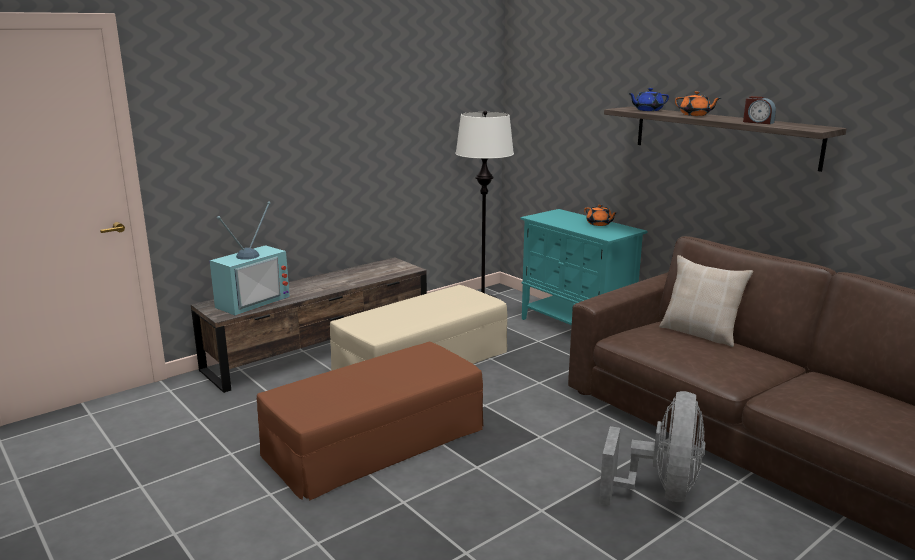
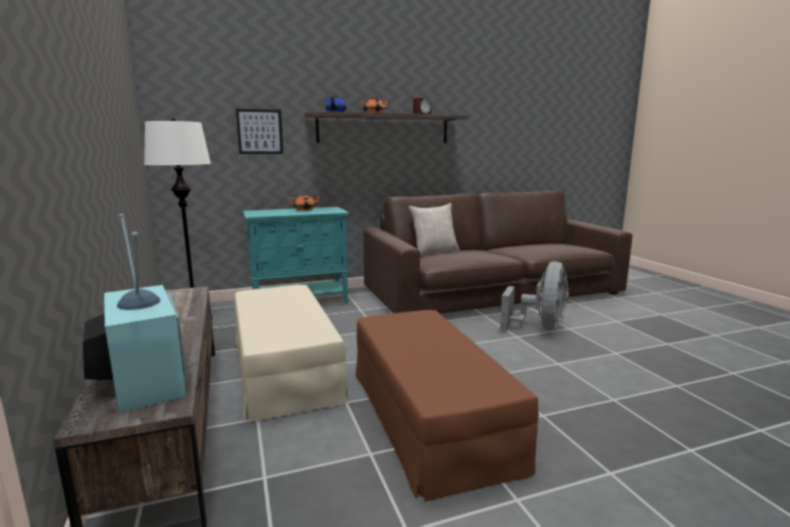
camera: 70 degrees left, 5 degrees down
grey fan [599,391,705,505] -> grey fan turned 75 degrees clockwise [500,261,569,331]
none -> picture [236,109,283,154]

